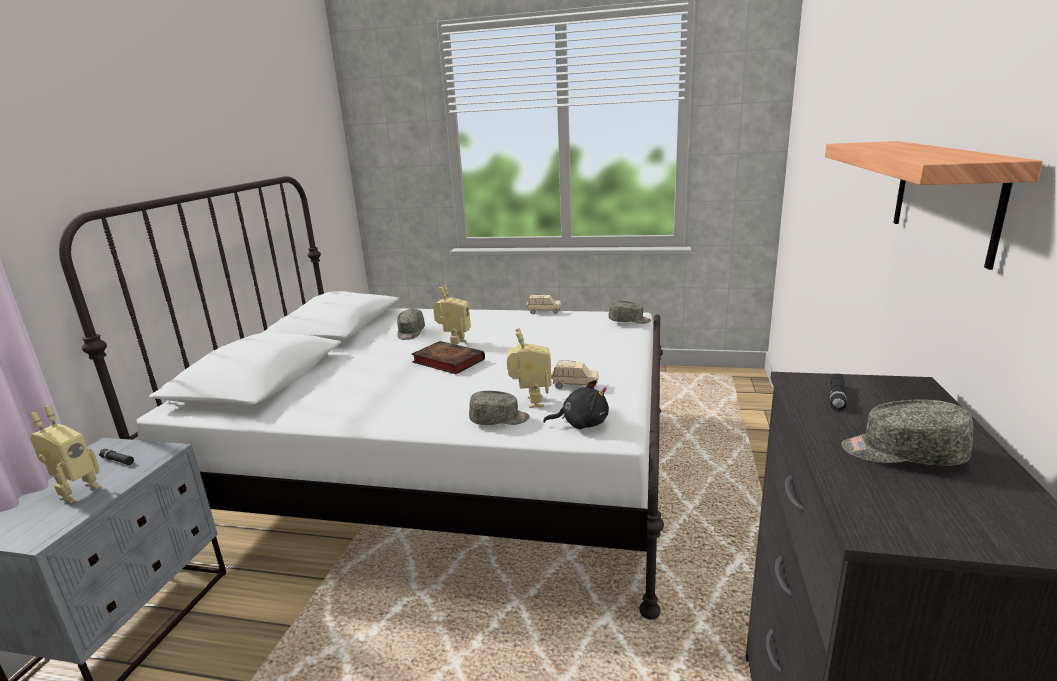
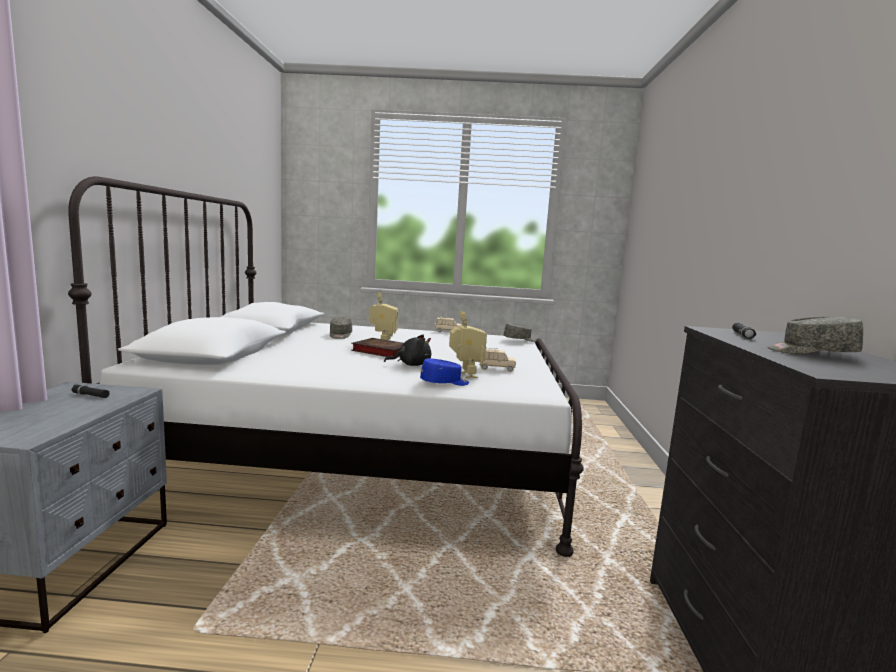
camera: 10 degrees left, 10 degrees down
toy robot [29,406,100,503] -> none
grey cap [469,391,529,425] -> blue cap [420,359,469,386]
black plush toy [543,380,609,429] -> black plush toy moved to [384,335,431,366]
shelf [825,141,1043,270] -> none

